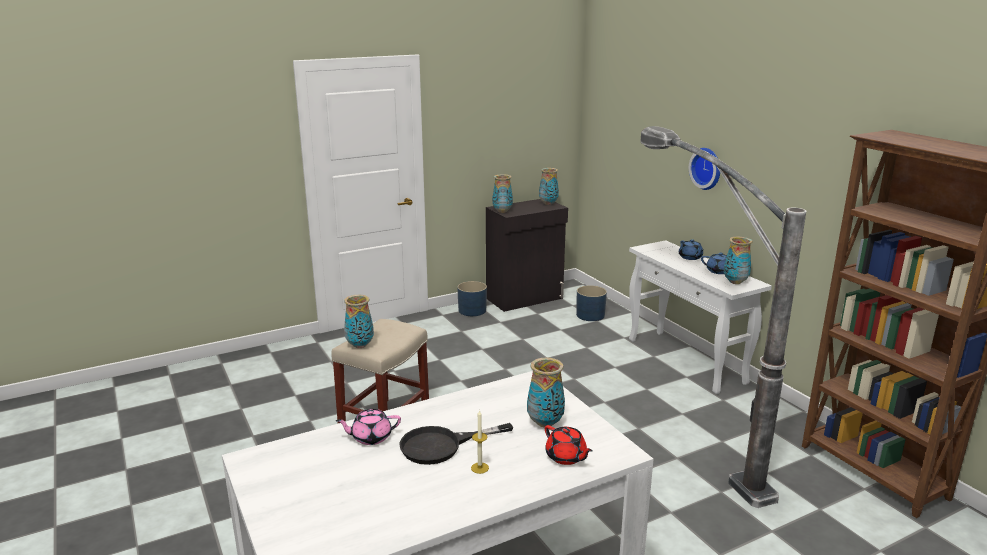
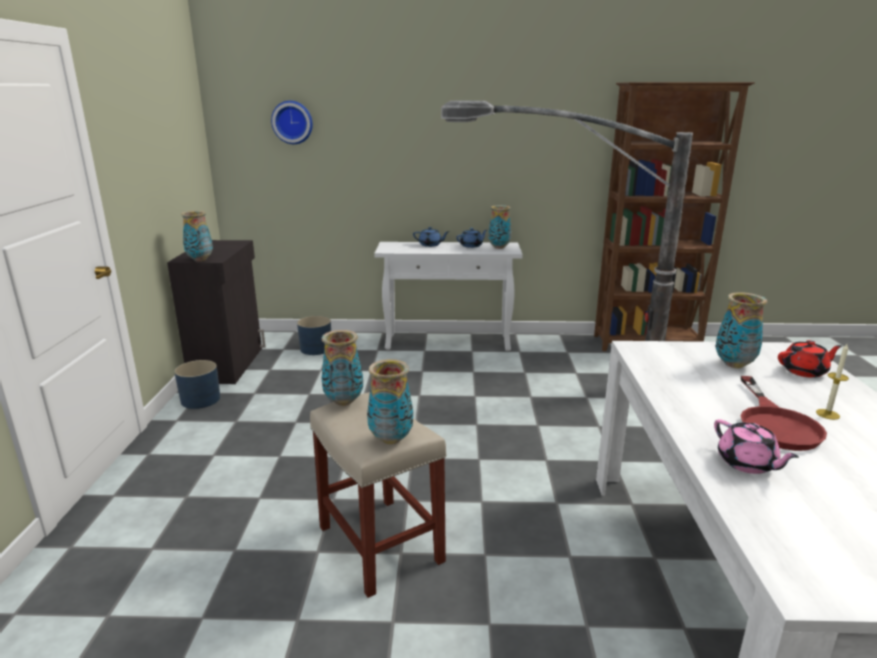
camera: 60 degrees left, 0 degrees up
pink teapot [336,409,401,445] -> pink teapot turned 45 degrees counterclockwise [714,419,799,474]
black frying pan [399,423,513,465] -> red frying pan [741,376,827,451]
vase [539,168,559,205] -> vase moved to [322,330,363,406]
wall clock [689,148,720,190] -> wall clock moved to [271,101,313,144]

